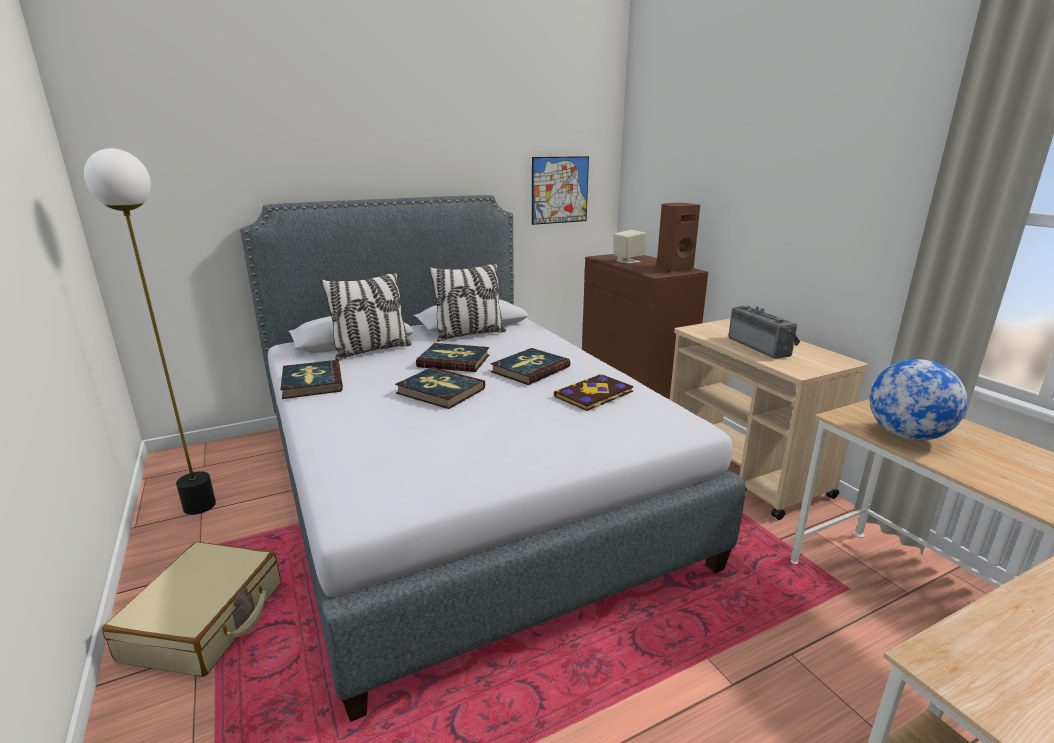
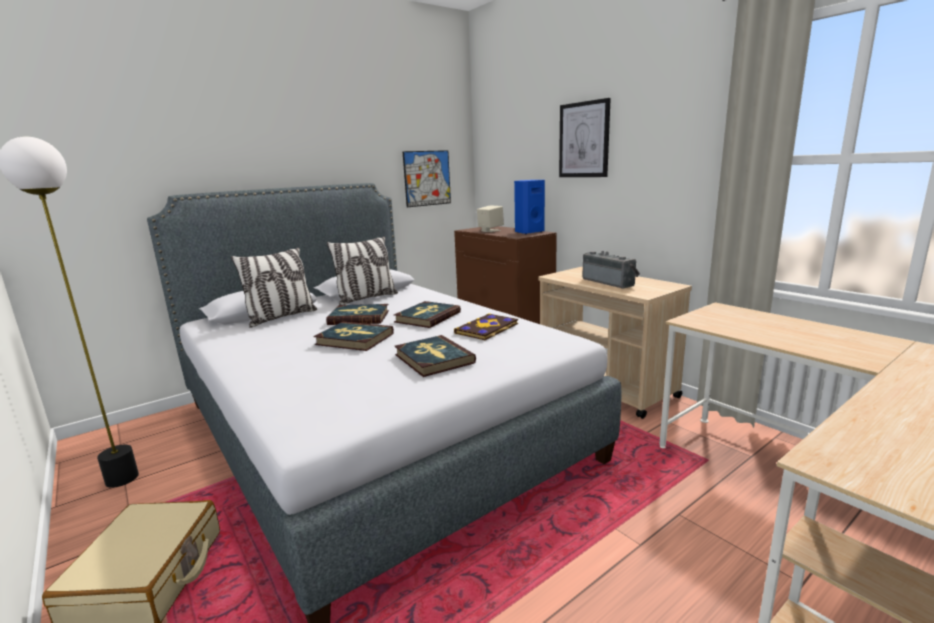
camera: 10 degrees left, 5 degrees down
book [281,360,343,399] -> book moved to [394,335,476,377]
brown speaker [657,203,700,271] -> blue speaker [514,180,545,234]
globe [870,359,967,441] -> none
none -> picture [559,98,611,177]

